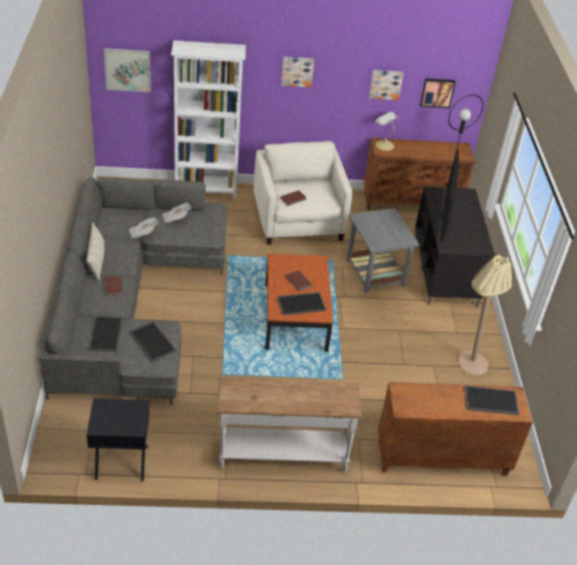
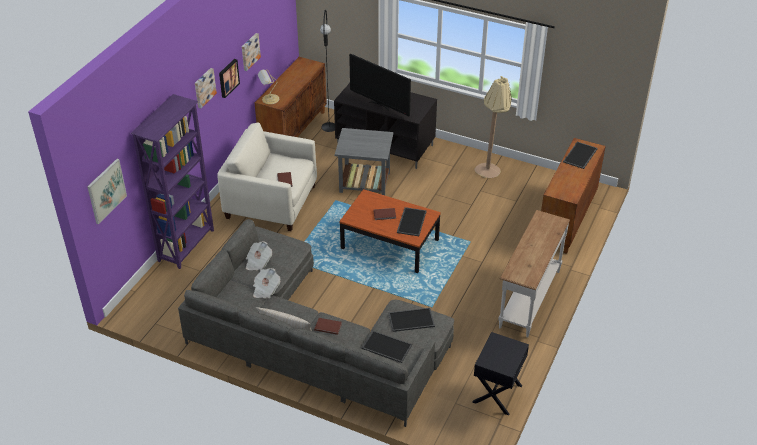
camera: 60 degrees left, 0 degrees up
white bookcase [171,40,246,199] -> purple bookcase [131,94,214,269]
picture [420,78,456,108] -> picture moved to [219,59,240,98]

